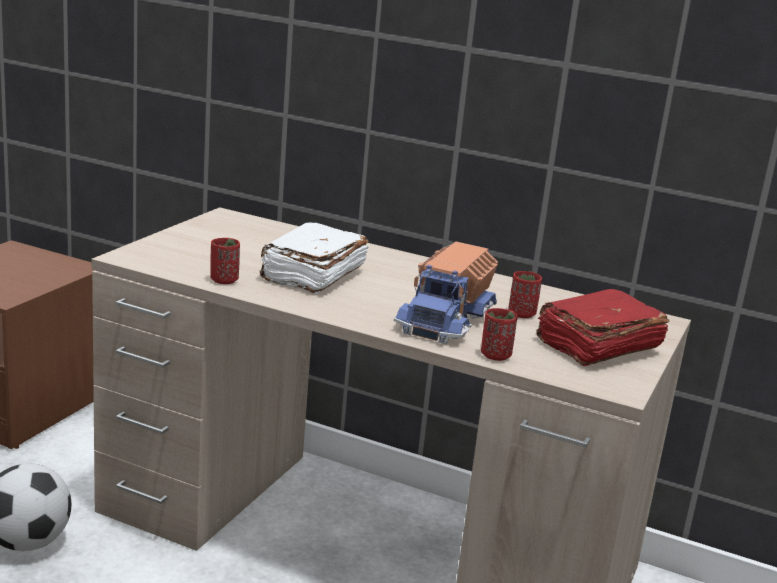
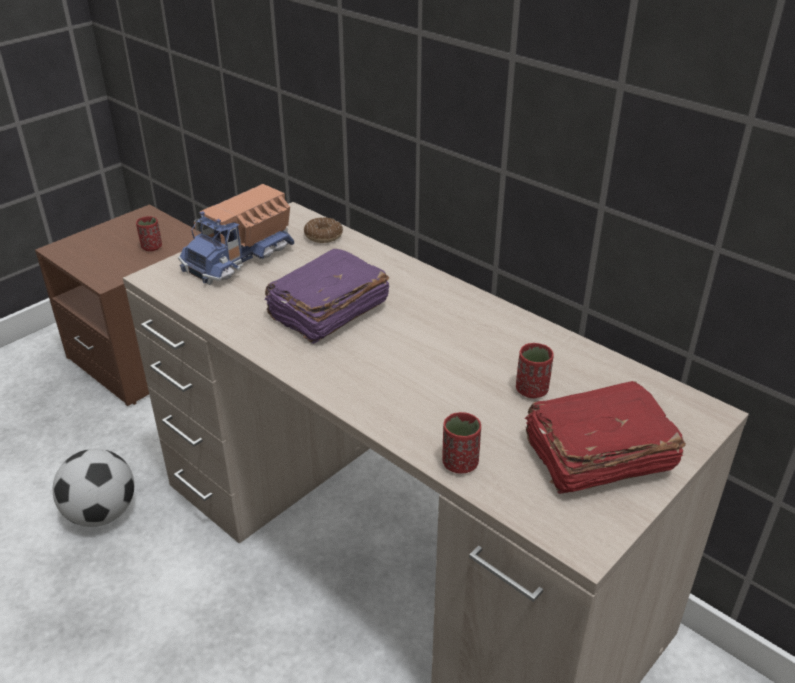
camera: 20 degrees right, 15 degrees up
red cup [210,238,240,284] -> red cup moved to [136,216,162,251]
white book [259,222,369,294] -> purple book [264,249,390,344]
toy truck [394,241,498,344] -> toy truck moved to [178,184,294,285]
none -> donut [304,217,343,243]

